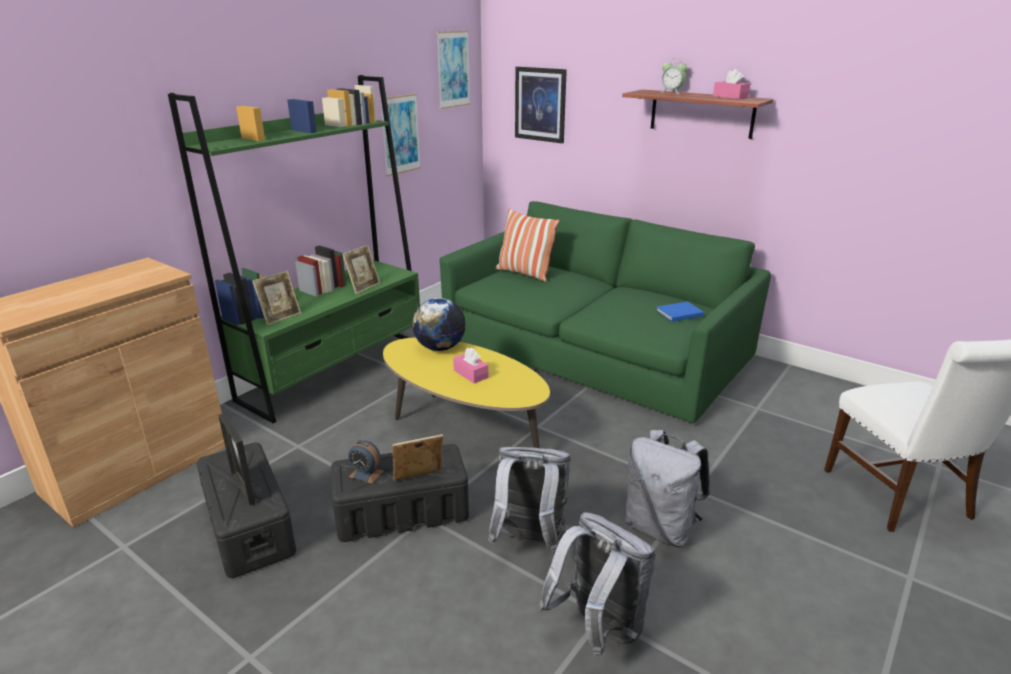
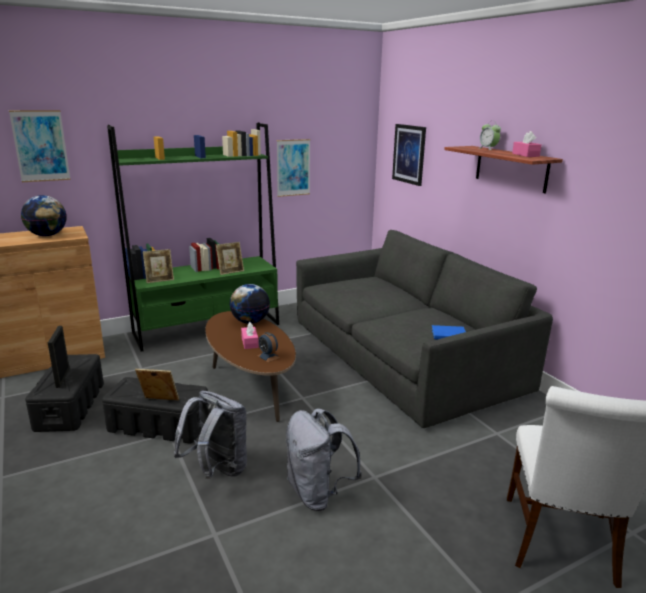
camera: 25 degrees right, 5 degrees down
alarm clock [348,440,384,484] -> alarm clock moved to [257,332,279,362]
yellow coffee table [383,337,550,448] -> brown coffee table [205,311,296,422]
picture [436,31,470,109] -> picture moved to [9,110,71,182]
green sofa [440,201,771,423] -> grey sofa [296,230,553,428]
pillow [496,208,560,282] -> none
grey backpack [539,512,656,657] -> none
none -> globe [21,195,67,236]

